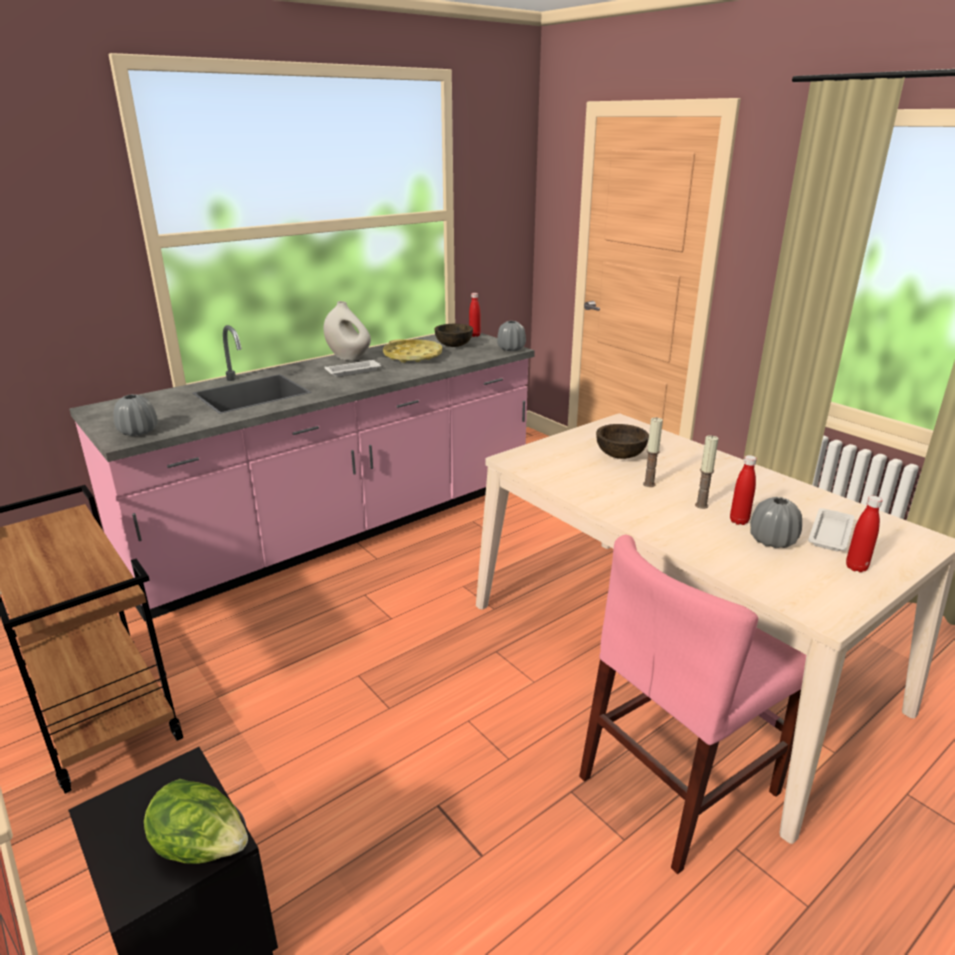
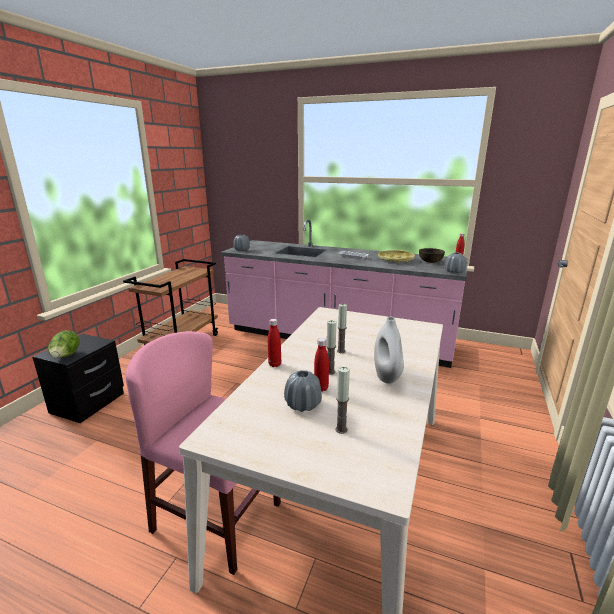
camera: 60 degrees right, 5 degrees down
white vase [324,301,371,361] -> white vase moved to [374,316,404,384]
brown bowl [596,424,649,459] -> none
white tray [808,508,854,551] -> candle [335,366,350,434]
red bottle [846,496,882,572] -> red bottle moved to [268,319,281,367]

